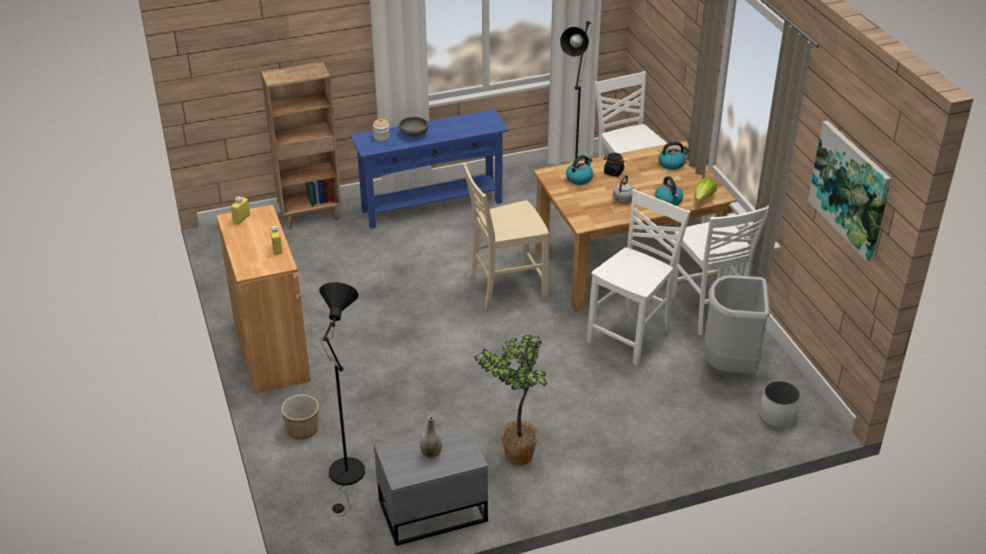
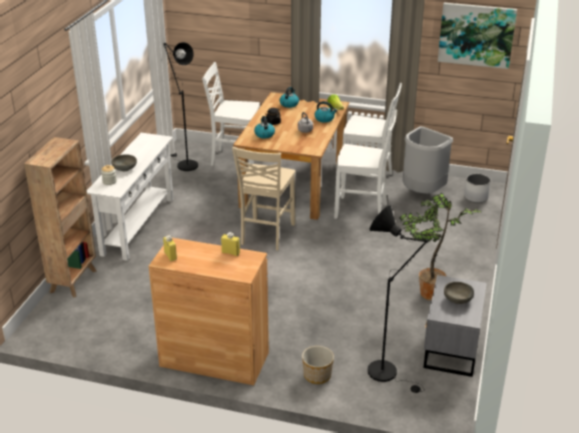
camera: 55 degrees left, 5 degrees down
blue console table [350,109,509,229] -> white console table [87,133,174,261]
grey vase [420,416,442,459] -> grey bowl [444,282,474,304]
white chair [587,189,691,366] -> white chair turned 120 degrees clockwise [334,109,397,219]

